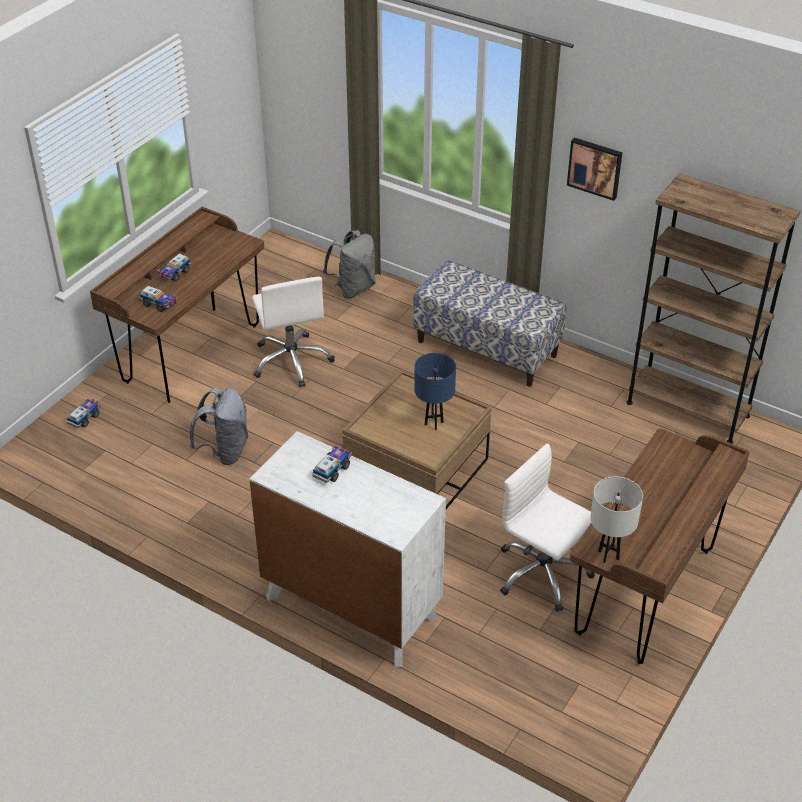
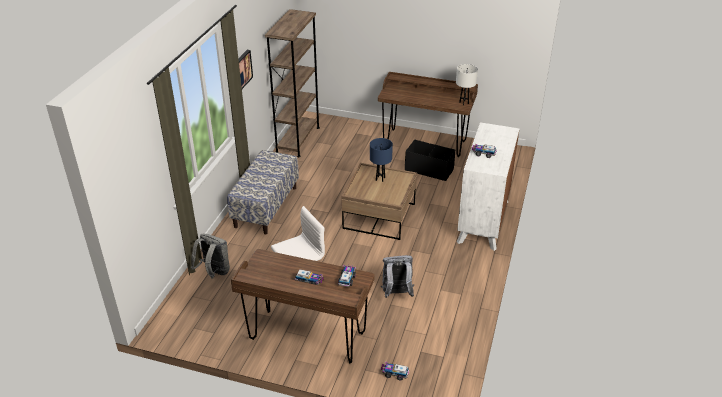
camera: 105 degrees left, 5 degrees down
white office chair [500,443,595,611] -> black storage box [405,139,455,181]

